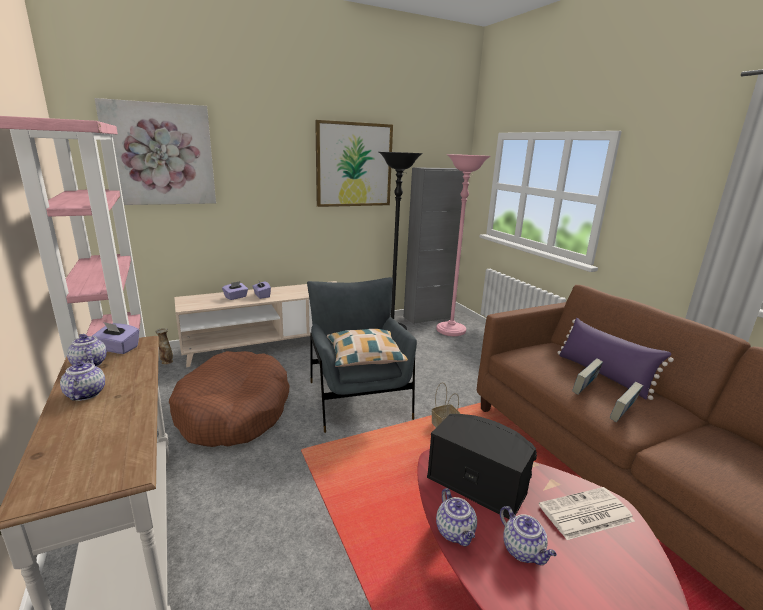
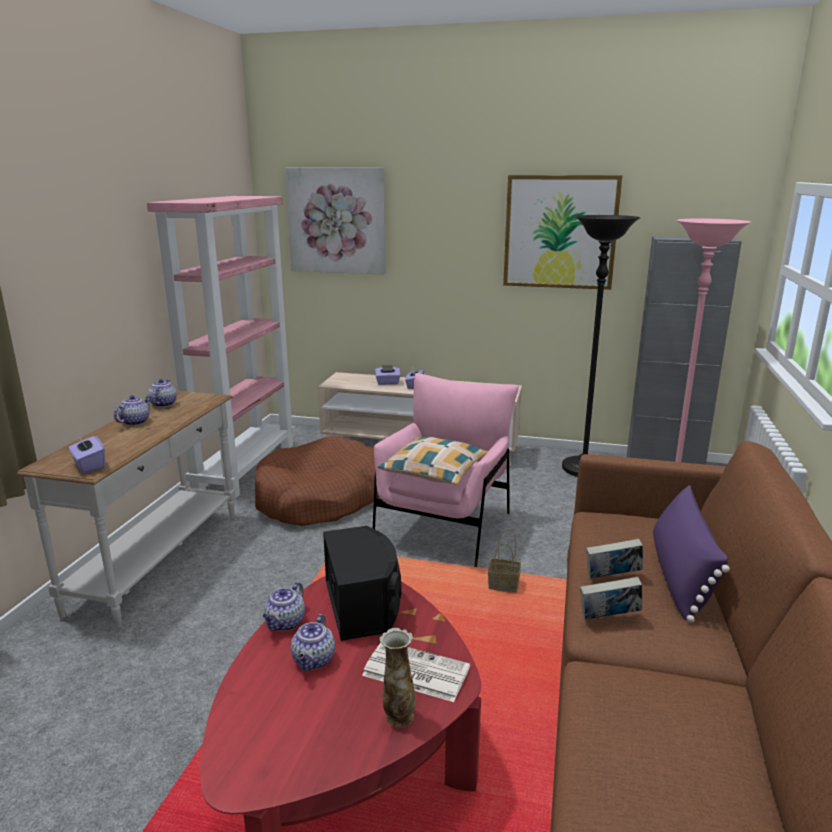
camera: 40 degrees right, 0 degrees up
purple tissue box [92,322,139,354] -> purple tissue box moved to [69,434,105,473]
vase [155,328,173,364] -> vase moved to [380,628,415,727]
grey armchair [307,277,417,433] -> pink armchair [373,373,519,567]

